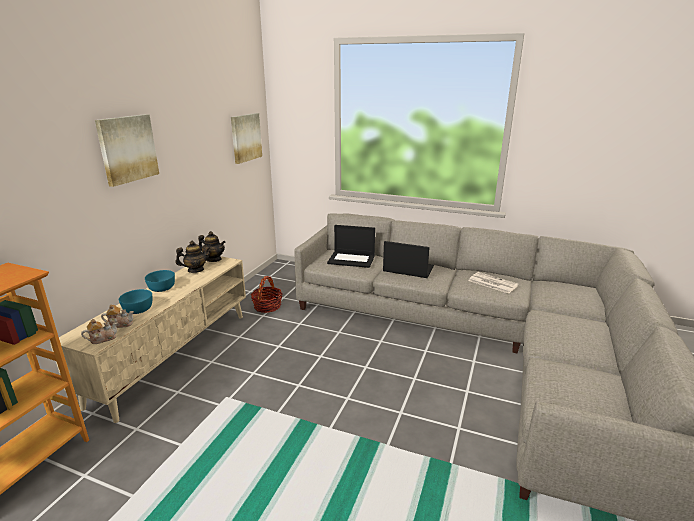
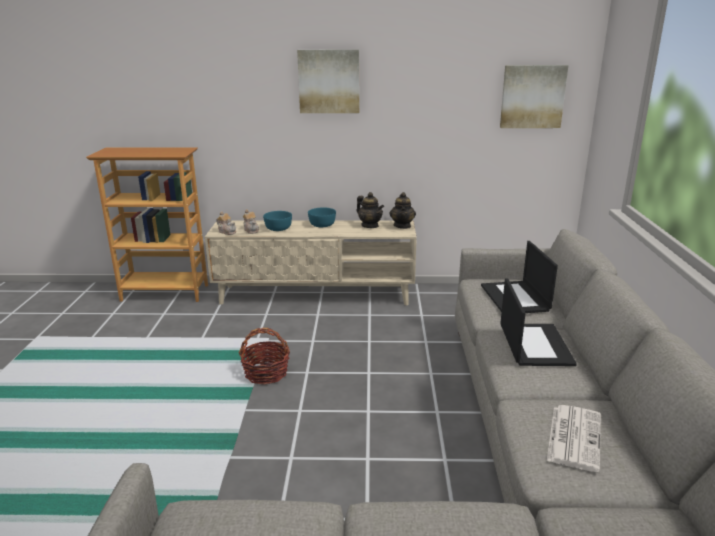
camera: 70 degrees right, 0 degrees up
basket [251,276,282,313] -> basket moved to [238,328,290,385]

